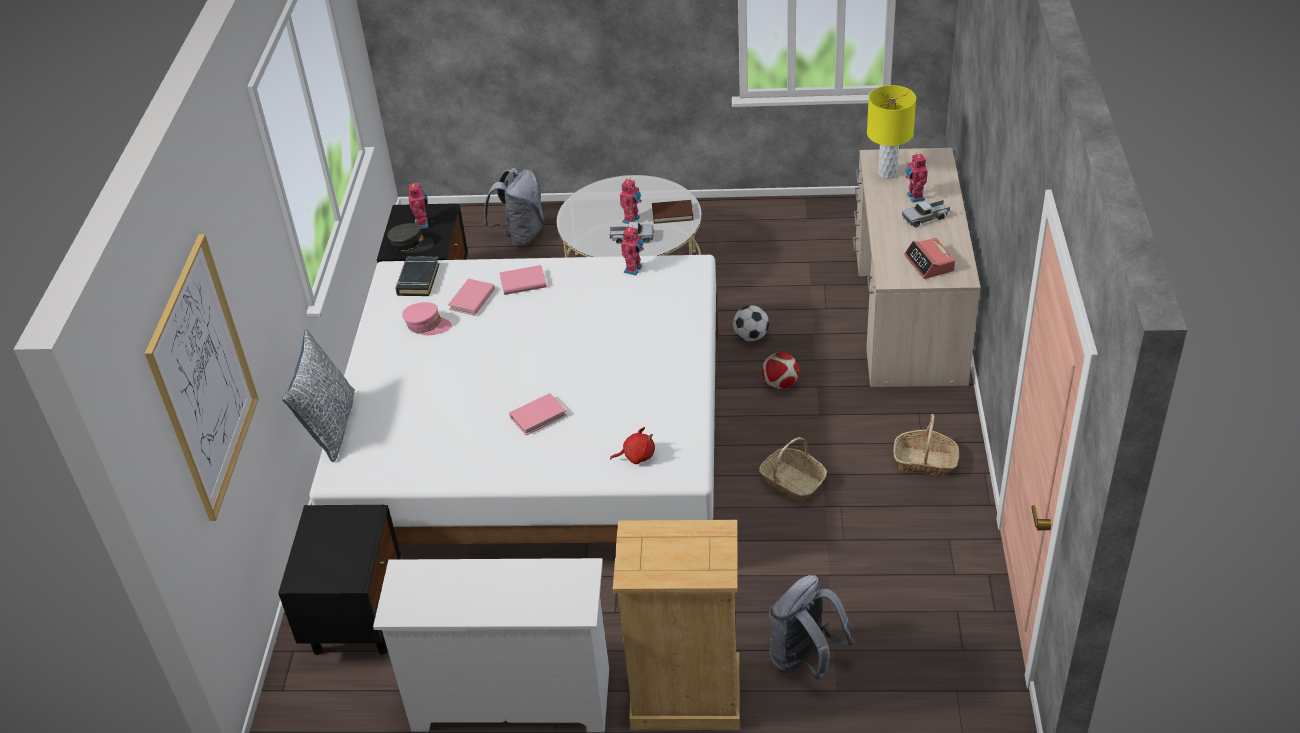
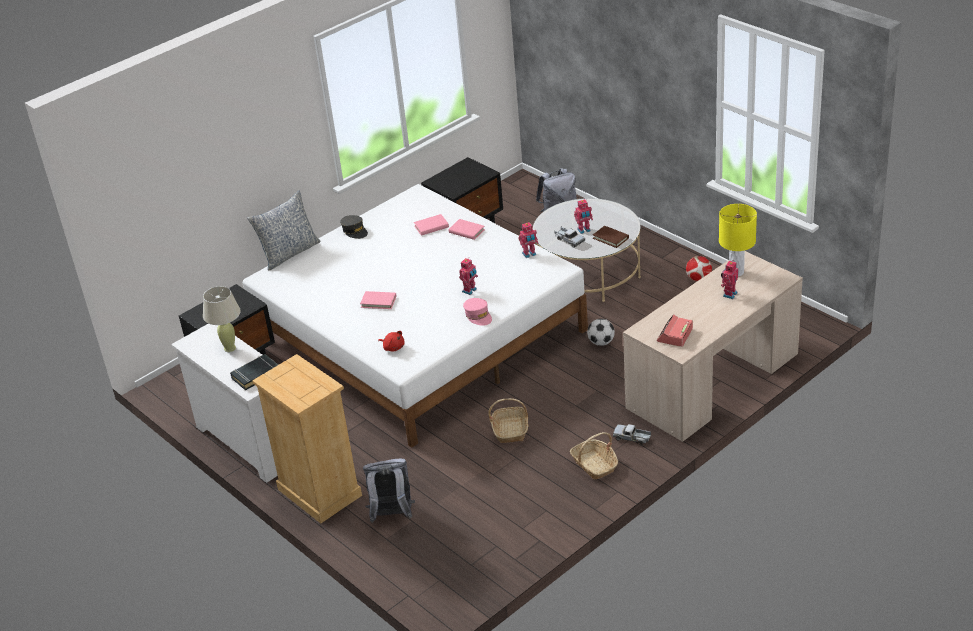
camera: 45 degrees right, 5 degrees down
picture [145,234,259,521] -> none
grey cap [387,223,434,253] -> grey cap moved to [340,215,368,239]
black book [395,256,439,296] -> black book moved to [230,354,278,390]
pink cap [402,302,452,335] -> pink cap moved to [463,298,492,326]
toy robot [409,182,428,229] -> toy robot moved to [459,258,478,295]
football [762,352,799,389] -> football moved to [686,256,712,282]
toy truck [902,200,950,228] -> toy truck moved to [613,424,651,445]
none -> beige table lamp [203,286,241,352]

